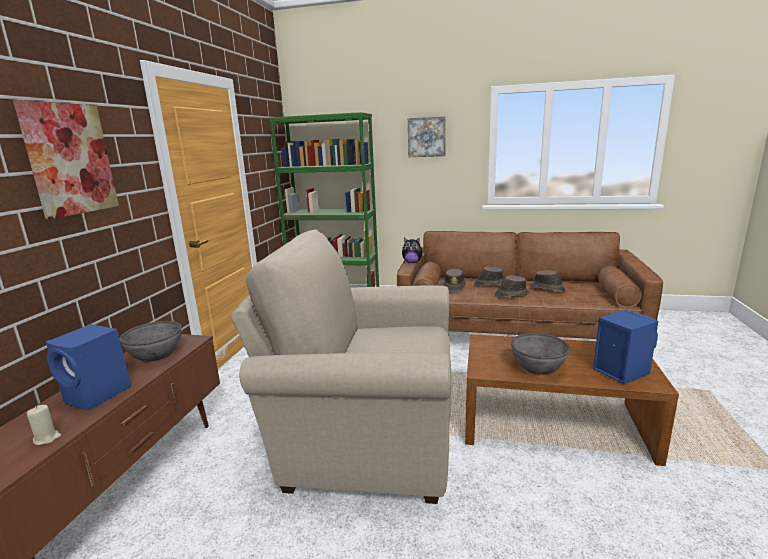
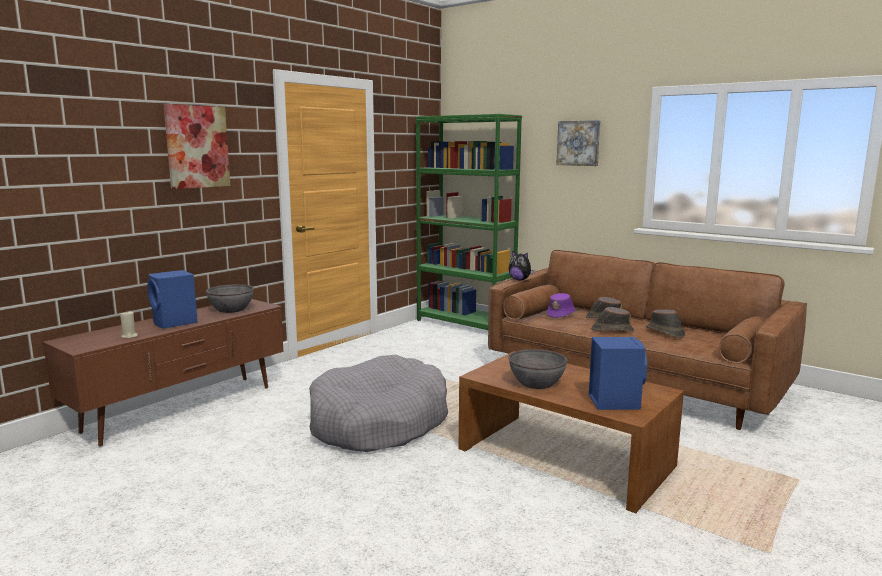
camera: 25 degrees right, 5 degrees down
beige armchair [231,229,451,504] -> grey dog bed [309,355,448,452]
brown hat [443,268,466,291] -> purple hat [547,293,576,318]

